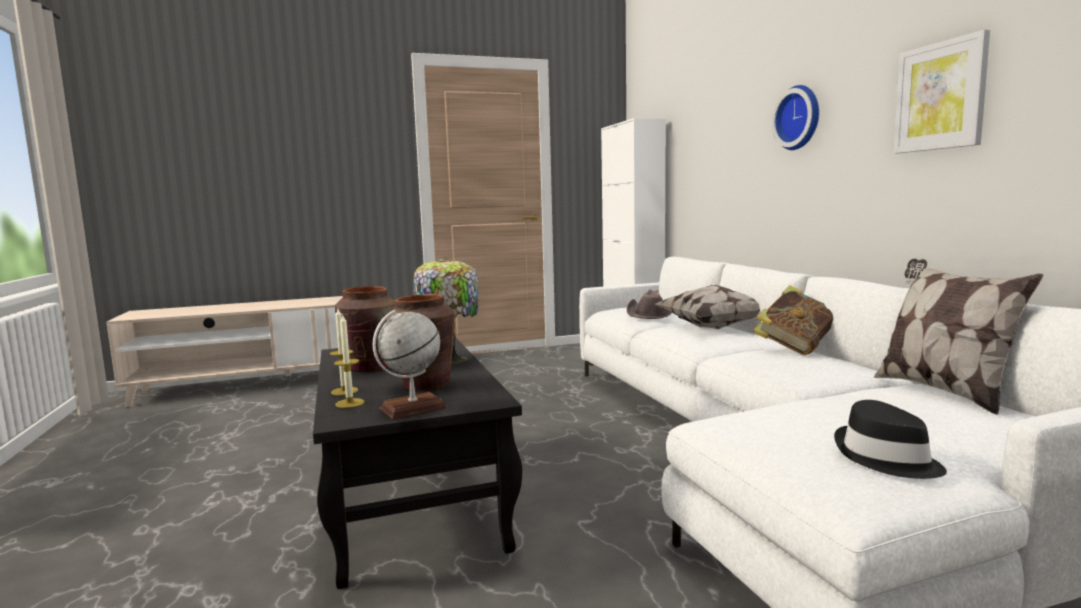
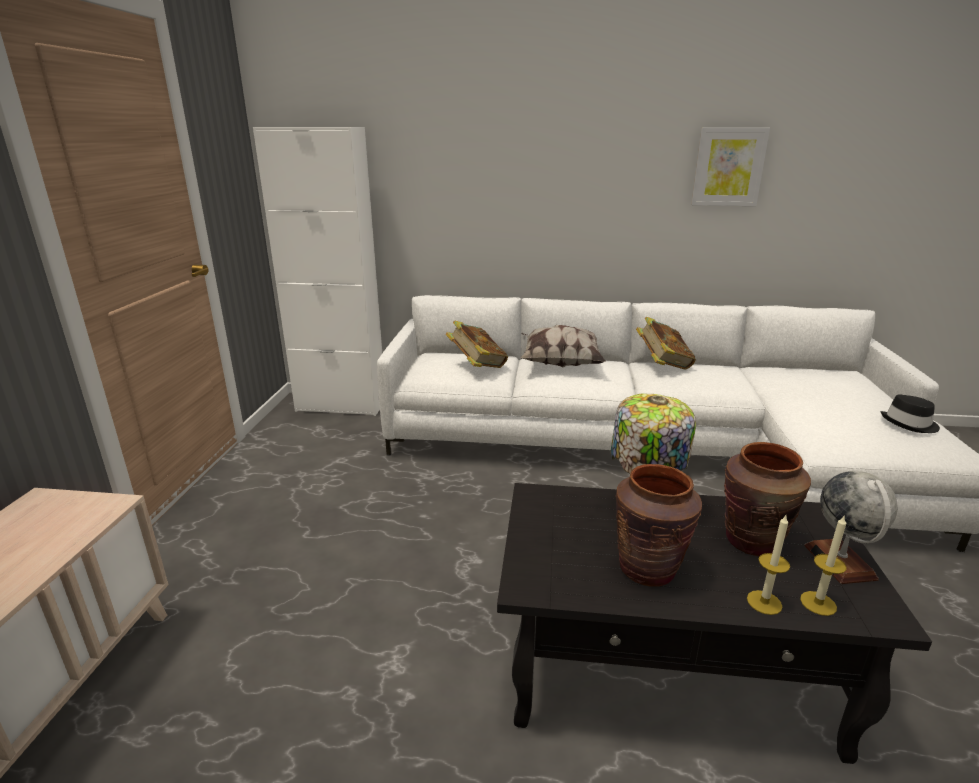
camera: 65 degrees left, 15 degrees up
brown hat [627,289,671,319] -> book [446,321,508,368]
wall clock [772,85,819,150] -> none
pillow [874,258,1044,415] -> none

